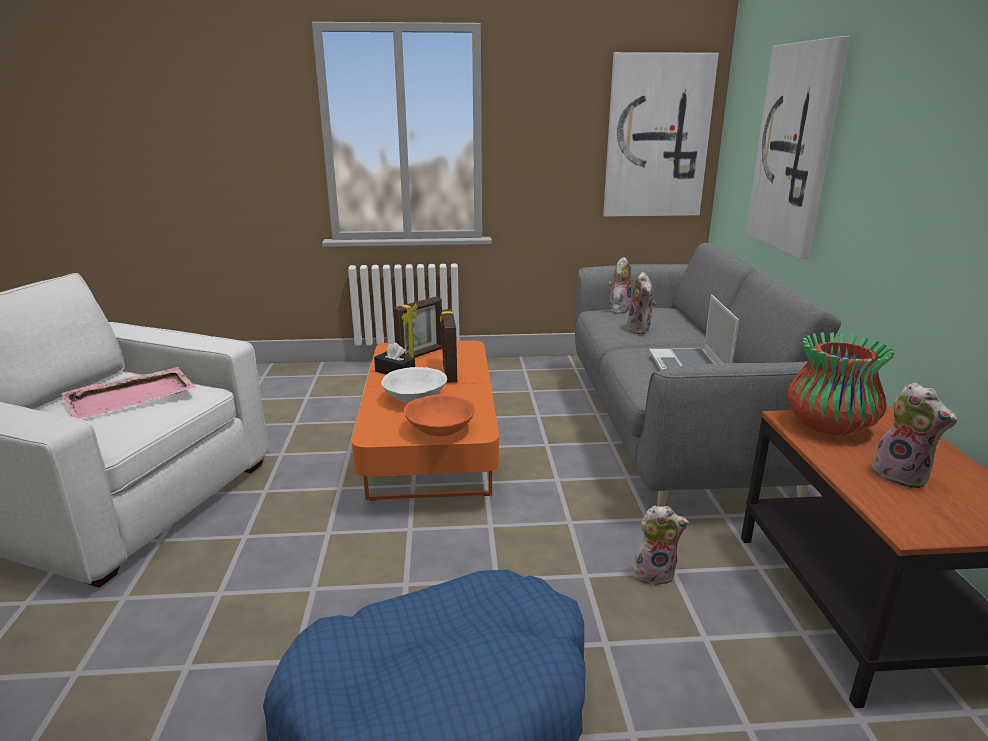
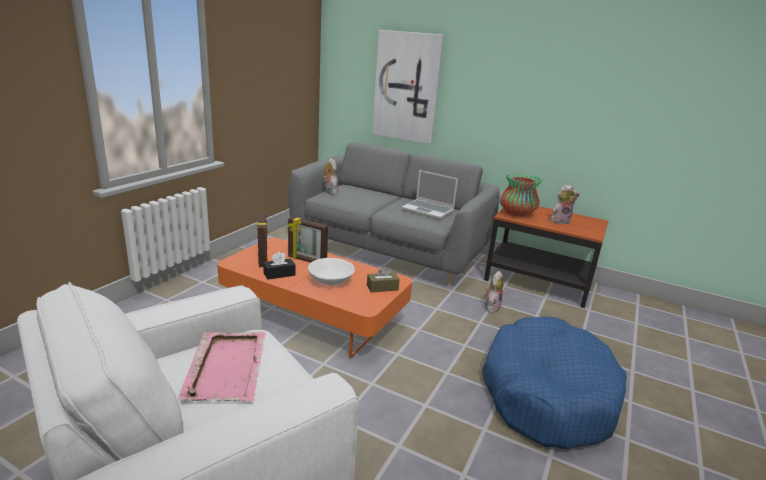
camera: 60 degrees left, 0 degrees up
orange bowl [404,394,475,436] -> brown tissue box [367,266,400,293]
picture [603,52,719,217] -> none
plush toy [627,272,656,334] -> none

